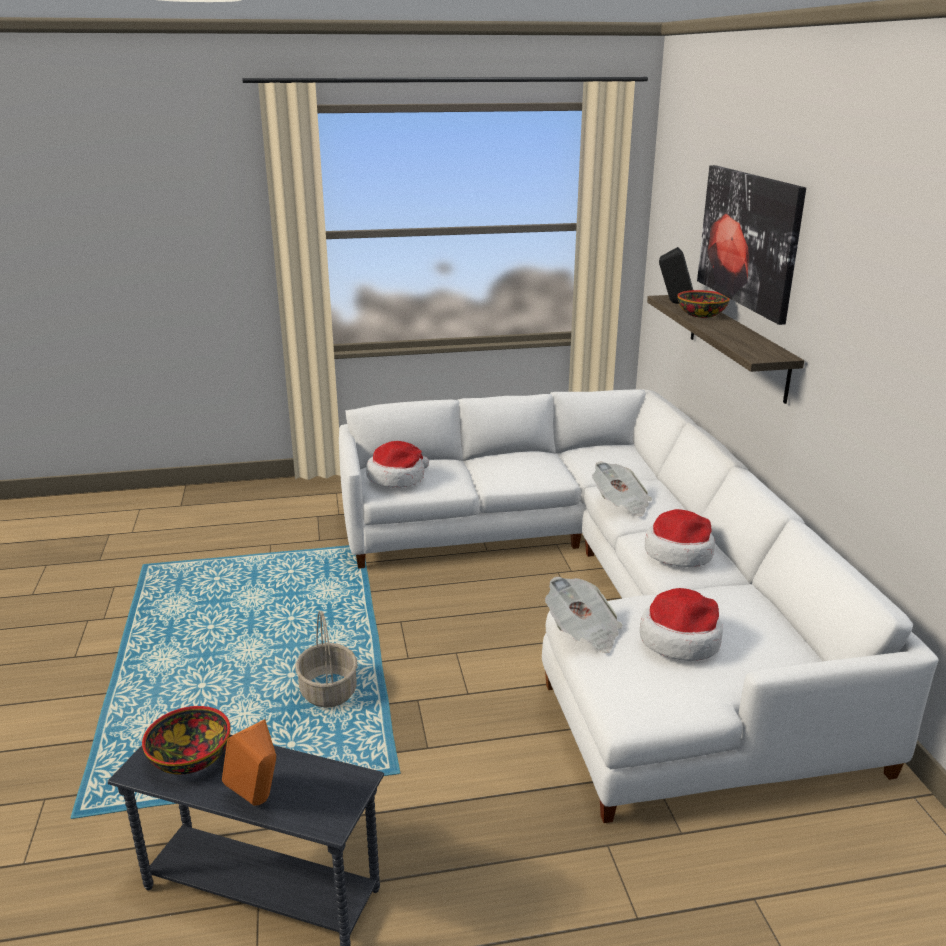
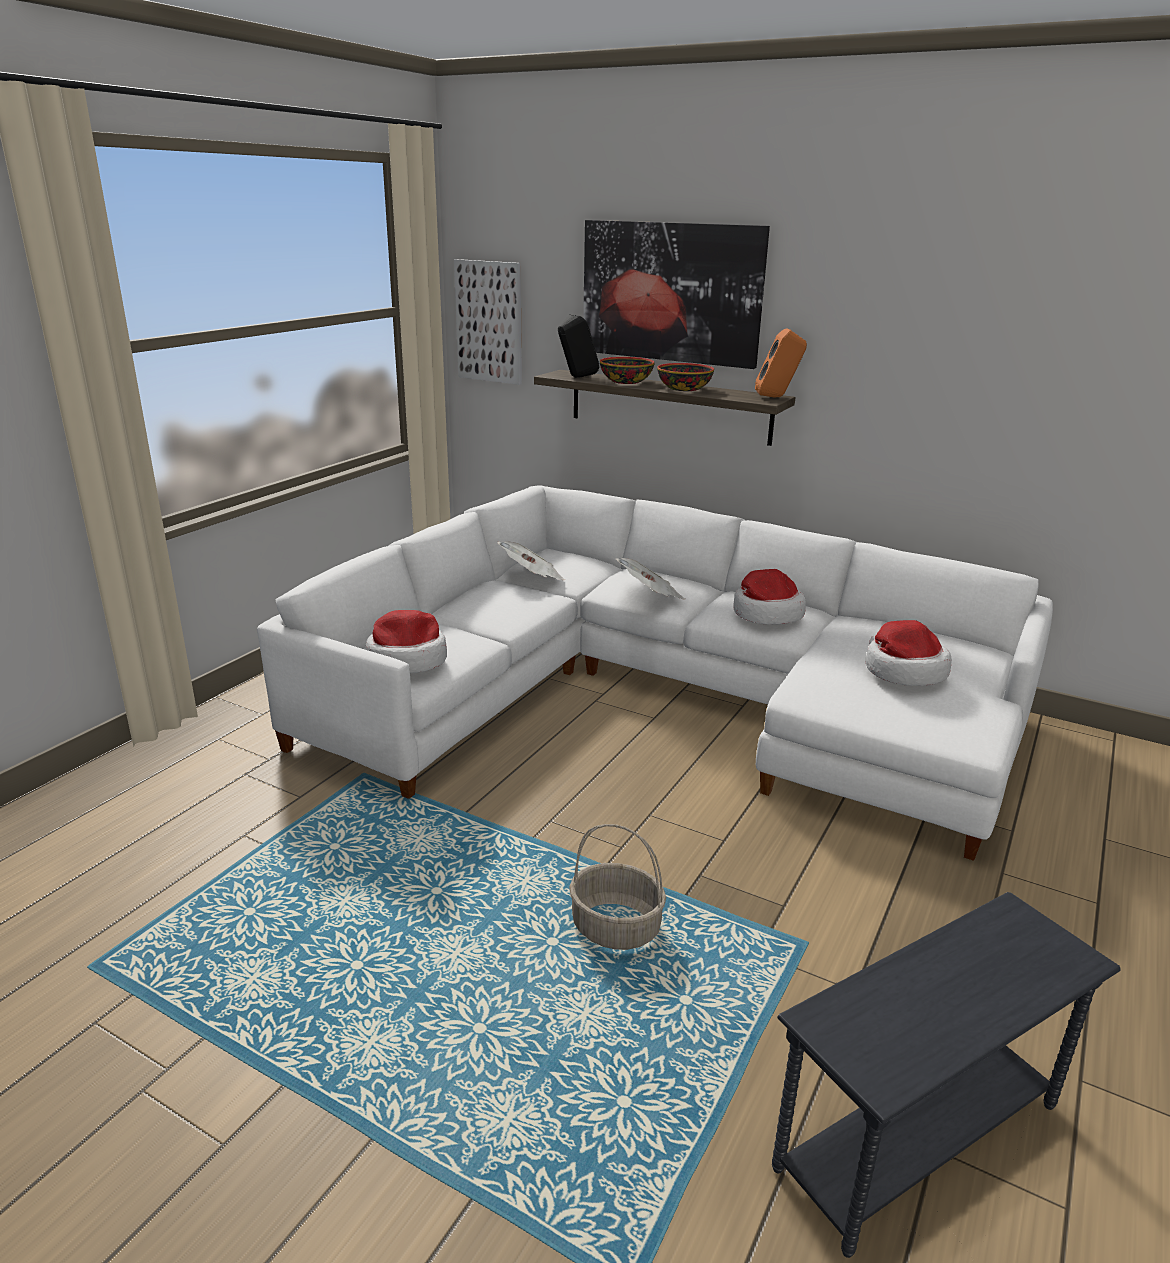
camera: 50 degrees left, 0 degrees up
bowl [142,706,231,775] -> bowl moved to [657,363,714,391]
orange speaker [222,719,276,806] -> orange speaker moved to [755,328,807,398]
newspaper [545,576,622,653] -> newspaper moved to [497,541,565,580]
none -> picture [454,259,522,385]

